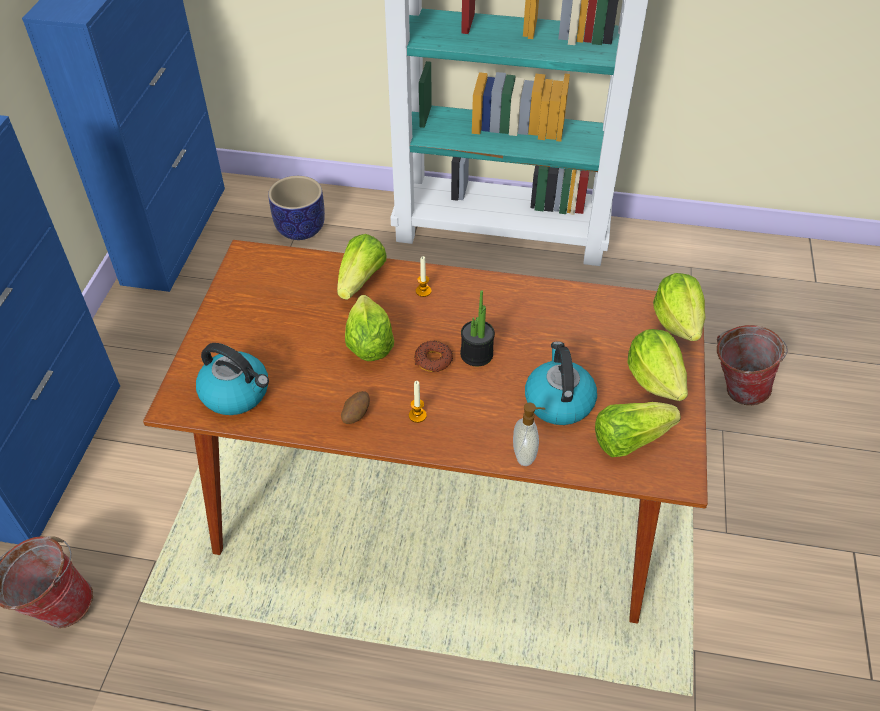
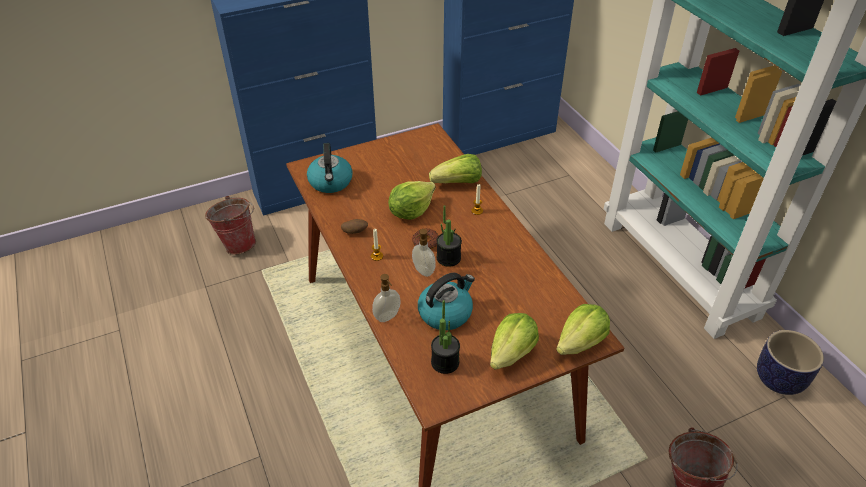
camera: 55 degrees right, 5 degrees down
planter [268,176,325,240] -> planter moved to [757,330,824,395]
lettuce [595,402,681,457] -> potted plant [431,300,460,374]
none -> soap dispenser [412,229,436,277]

